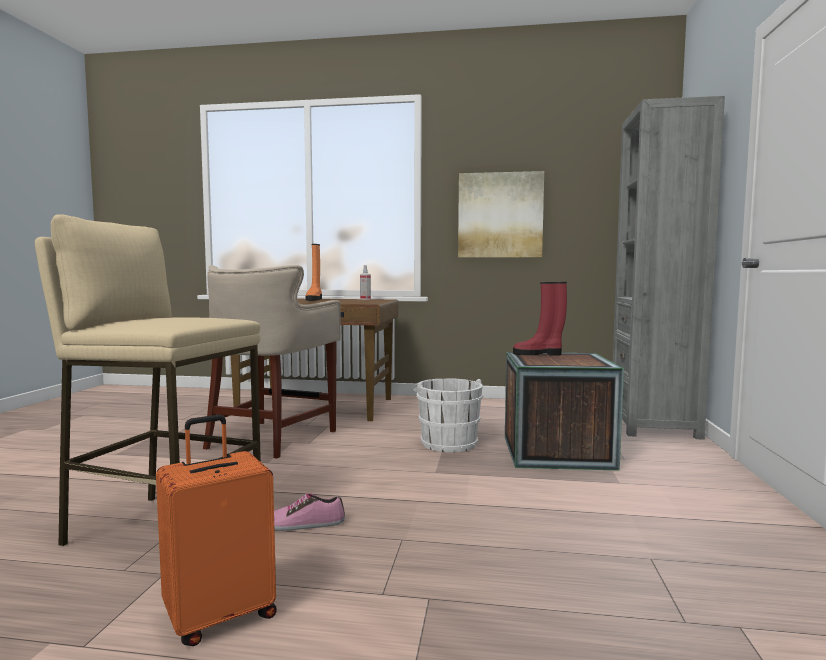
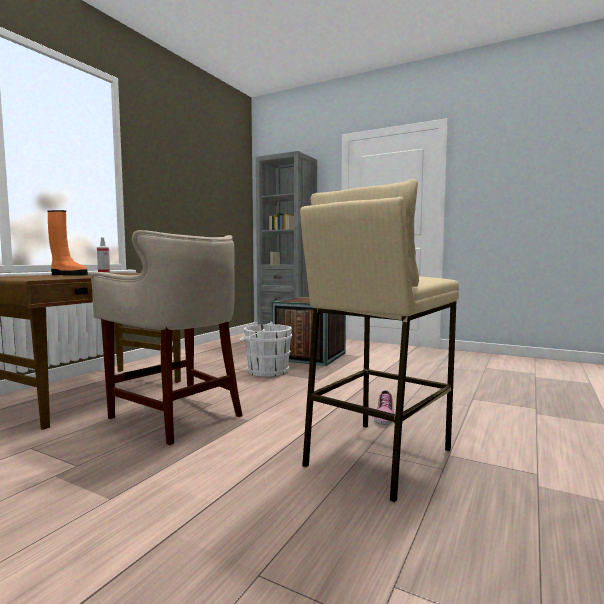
camera: 70 degrees left, 0 degrees up
orange suitcase [156,415,277,646] -> none
picture [458,171,544,258] -> none
red boot [513,282,567,356] -> none

